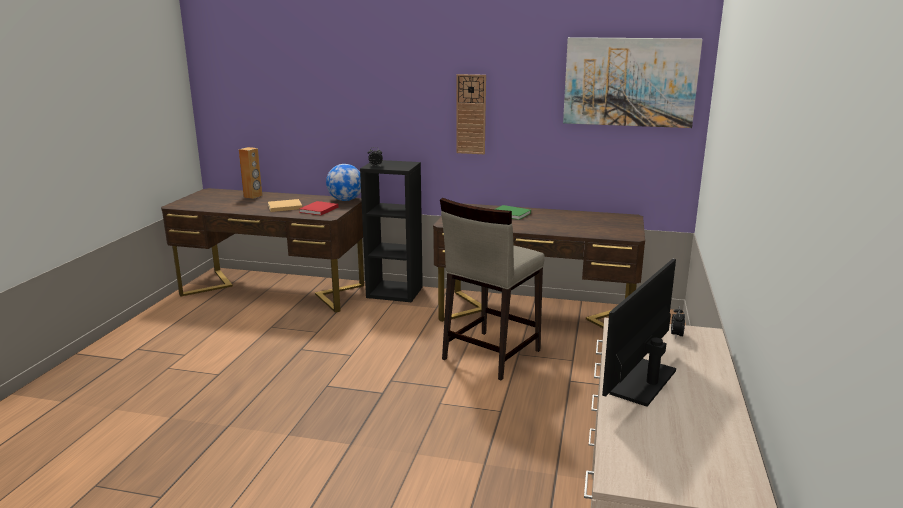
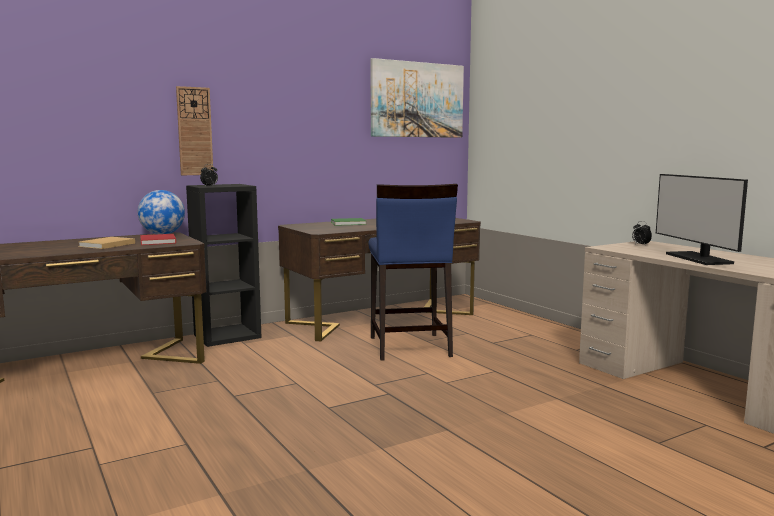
camera: 45 degrees left, 10 degrees down
brown speaker [239,147,262,199] -> none
beige stool [440,198,545,380] -> blue stool [368,184,458,361]
wall clock [456,74,486,154] -> wall clock moved to [176,86,213,175]

